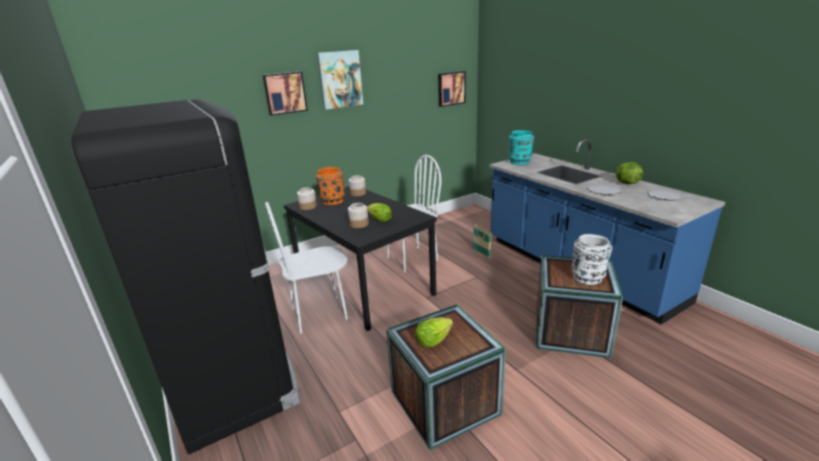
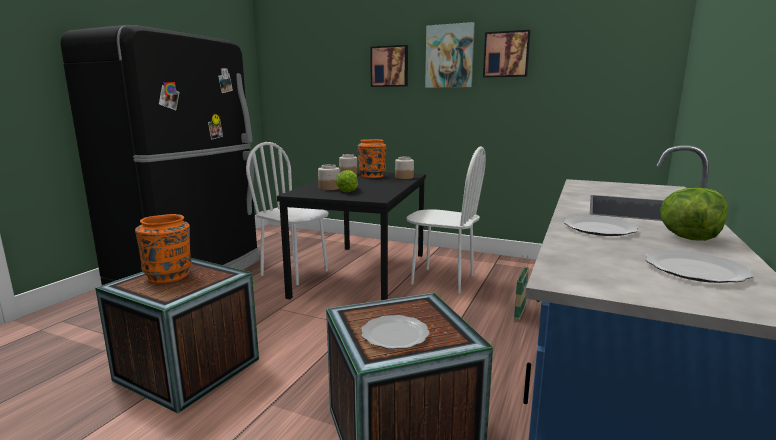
camera: 55 degrees right, 10 degrees down
lettuce [415,317,453,348] -> orange vase [135,214,192,284]
picture [438,71,466,107] -> picture moved to [483,30,531,78]
turquoise vase [508,130,534,165] -> none
white vase [571,234,612,285] -> plate [361,315,430,349]

